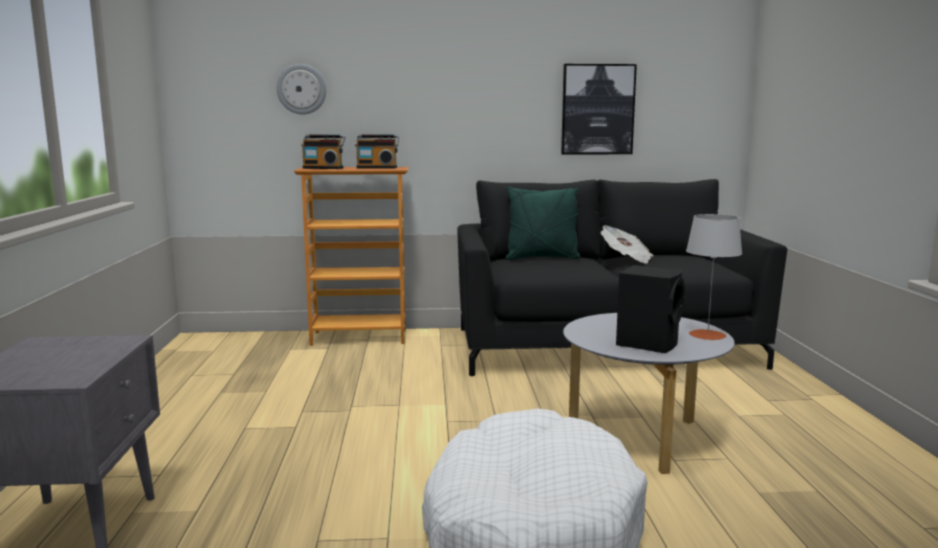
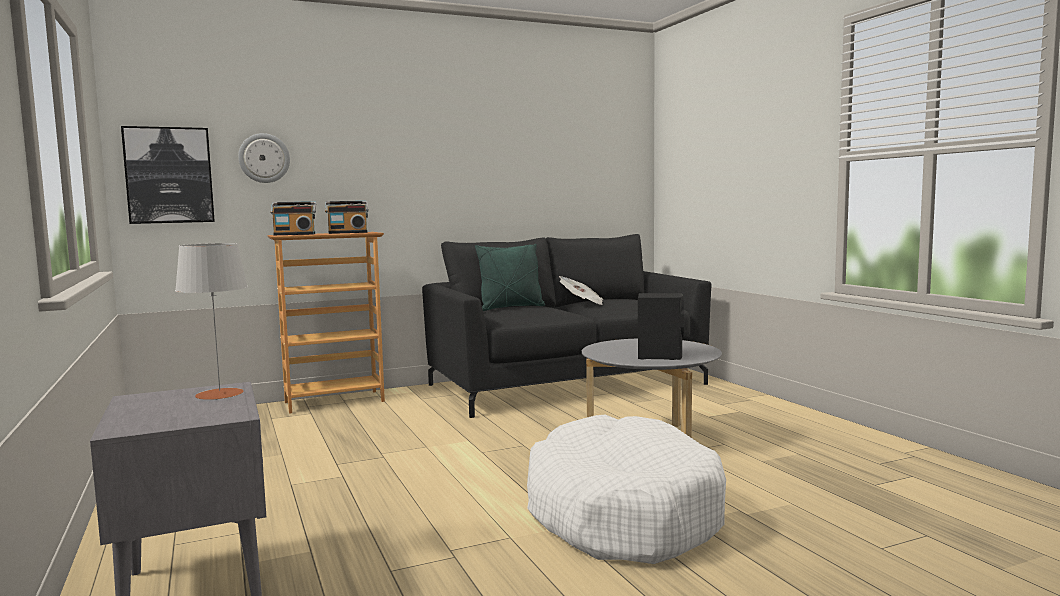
camera: 20 degrees left, 5 degrees down
picture [561,64,637,155] -> picture moved to [121,126,215,224]
grey table lamp [686,214,742,340] -> grey table lamp moved to [175,243,248,400]

